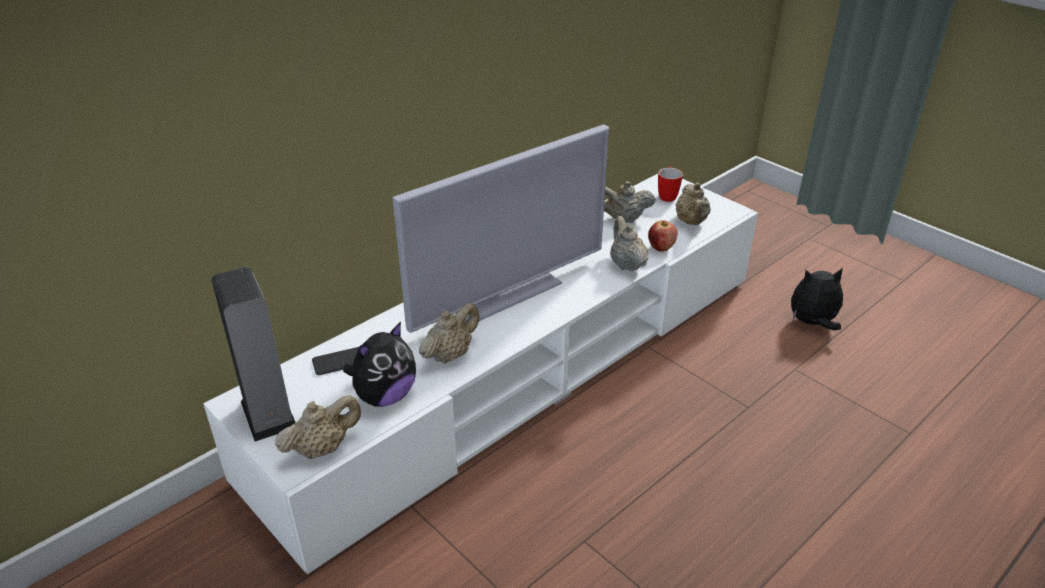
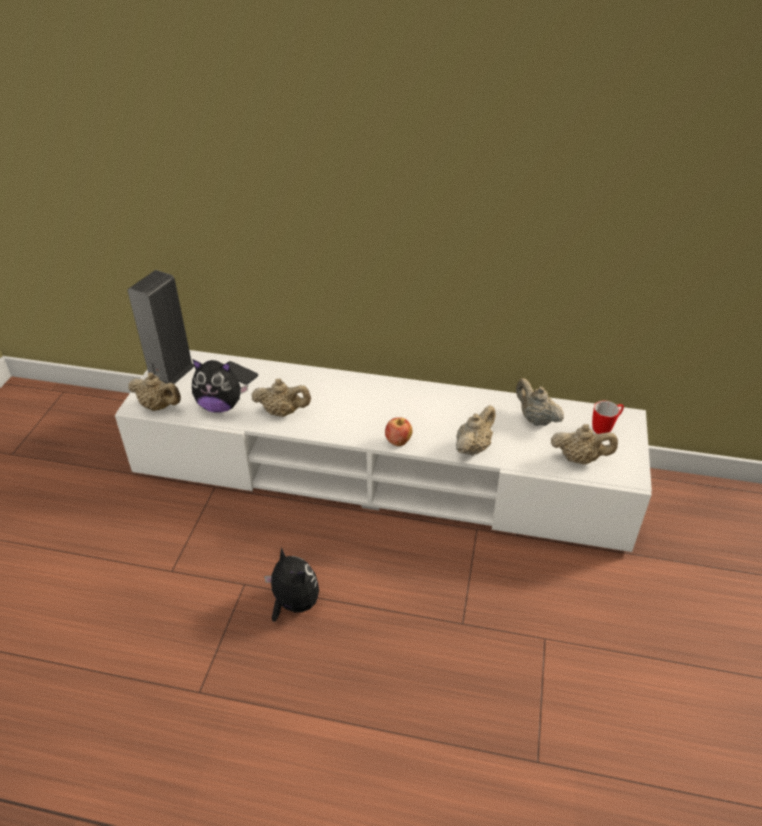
camera: 55 degrees right, 5 degrees up
television [392,124,609,333] -> none
apple [648,220,677,252] -> apple moved to [385,417,412,446]
beige teapot [676,182,711,225] -> beige teapot turned 135 degrees counterclockwise [551,424,618,465]
plush toy [791,268,843,330] -> plush toy moved to [264,547,319,621]

